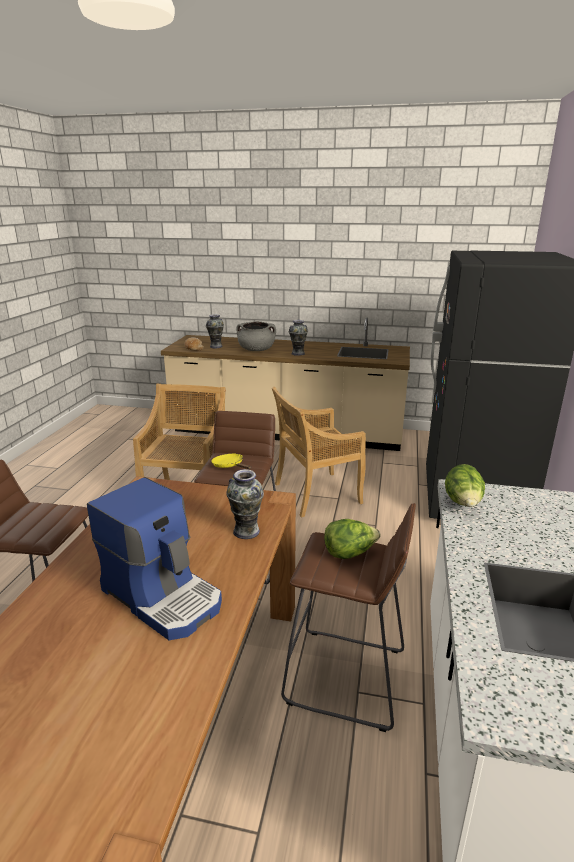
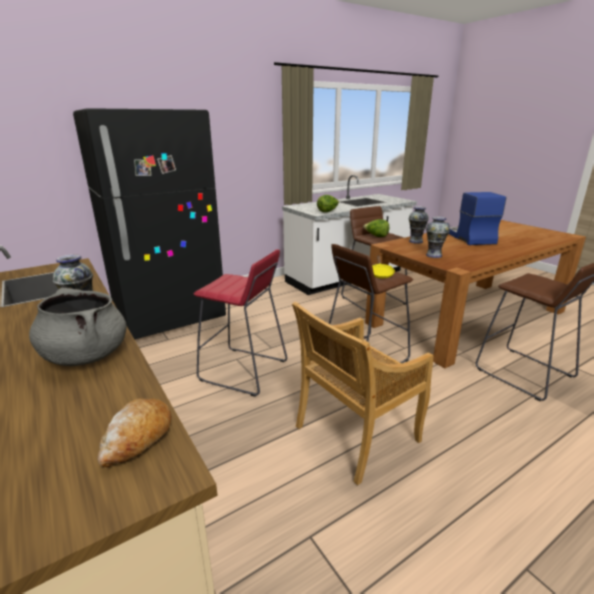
camera: 135 degrees left, 0 degrees up
vase [206,314,224,348] -> vase moved to [426,216,450,258]
beige chair [272,387,366,517] -> red stool [194,249,287,397]

